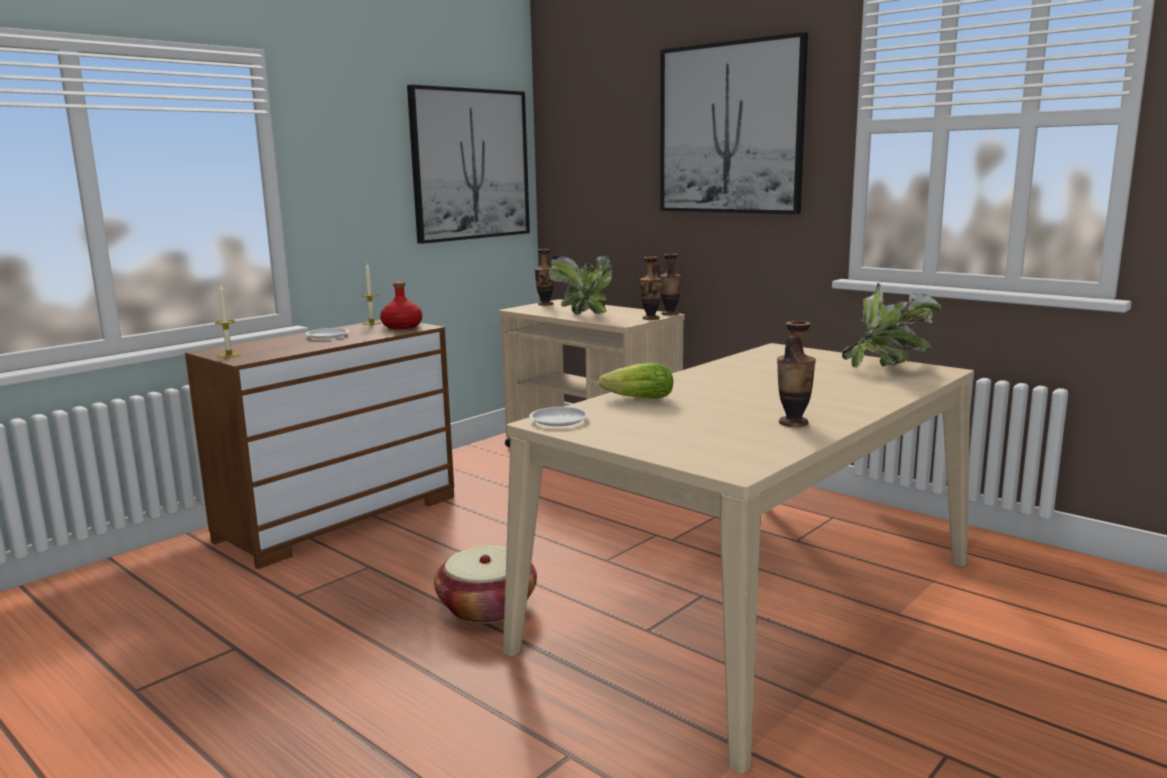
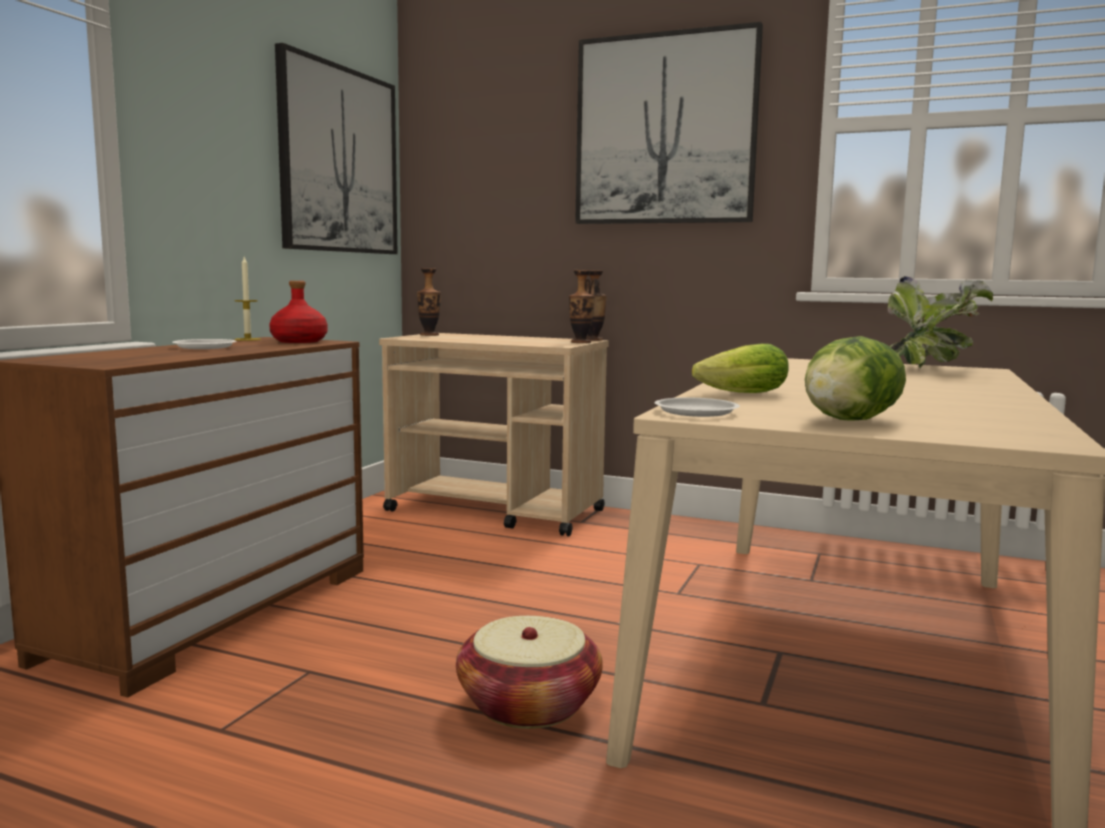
camera: 20 degrees left, 5 degrees down
candle [215,283,241,358] -> none
potted plant [549,255,613,315] -> none
vase [777,321,816,427] -> none
none -> lettuce [805,336,906,421]

